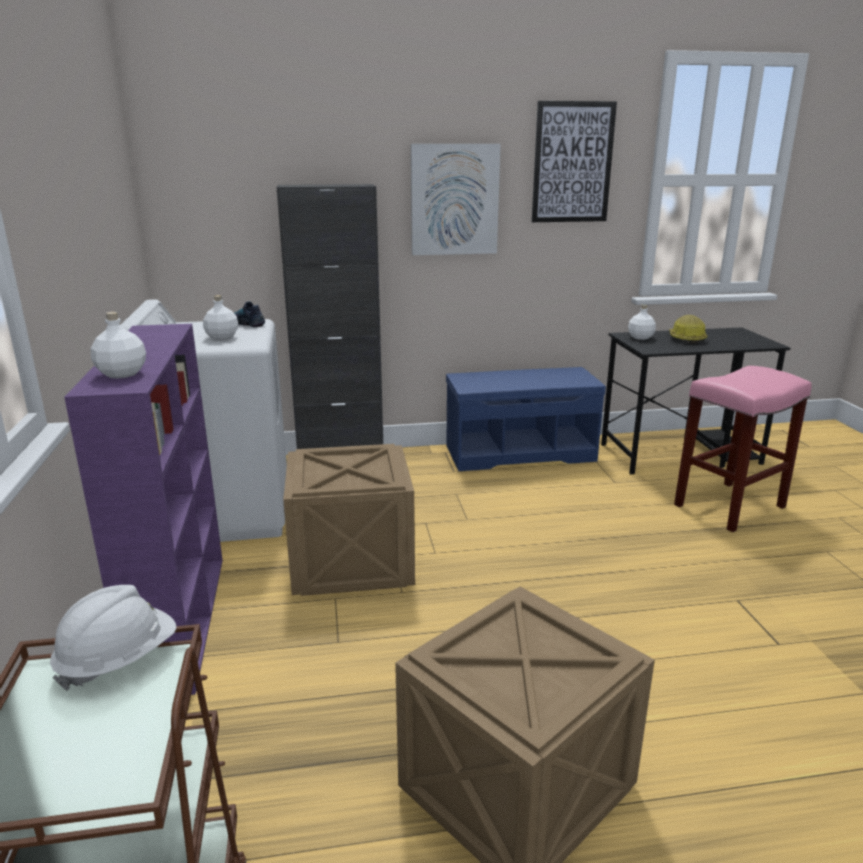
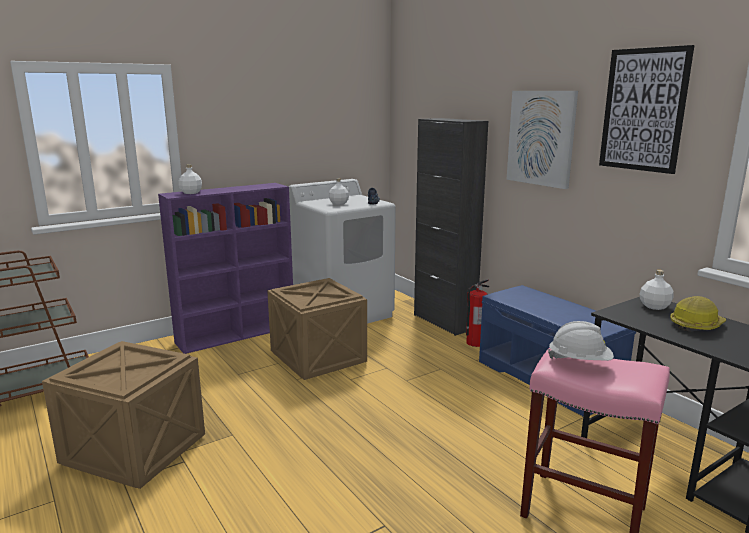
camera: 65 degrees right, 5 degrees down
white hard hat [50,585,177,691] -> white hard hat moved to [548,321,614,361]
none -> fire extinguisher [466,279,489,347]

